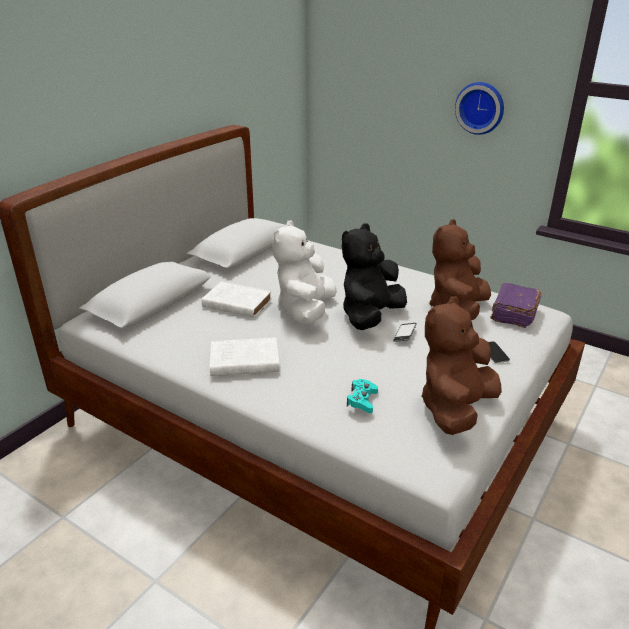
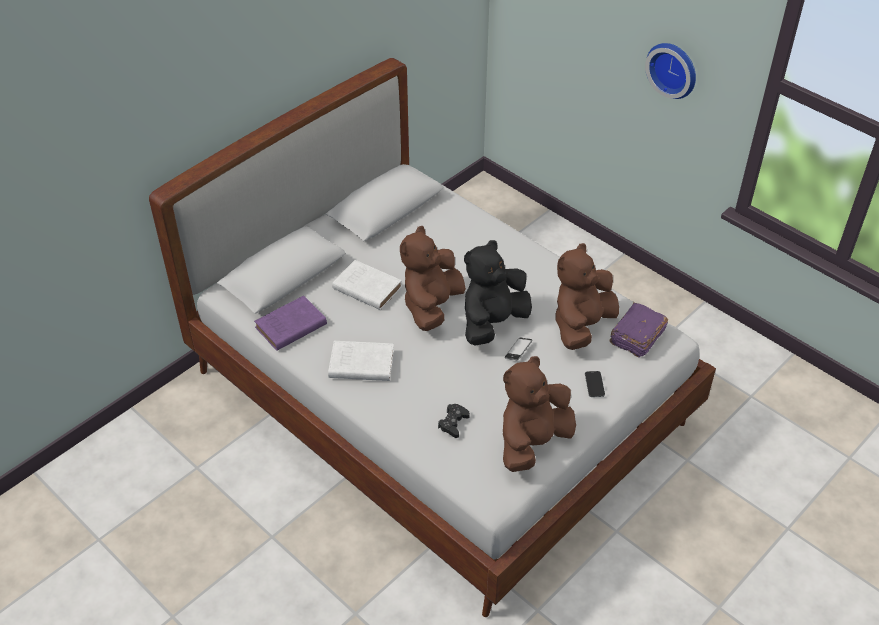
camera: 10 degrees right, 15 degrees up
white plush toy [272,220,337,324] -> brown plush toy [400,226,466,331]
turquoise game controller [347,379,378,413] -> black game controller [438,404,470,438]
none -> purple book [254,295,327,351]

